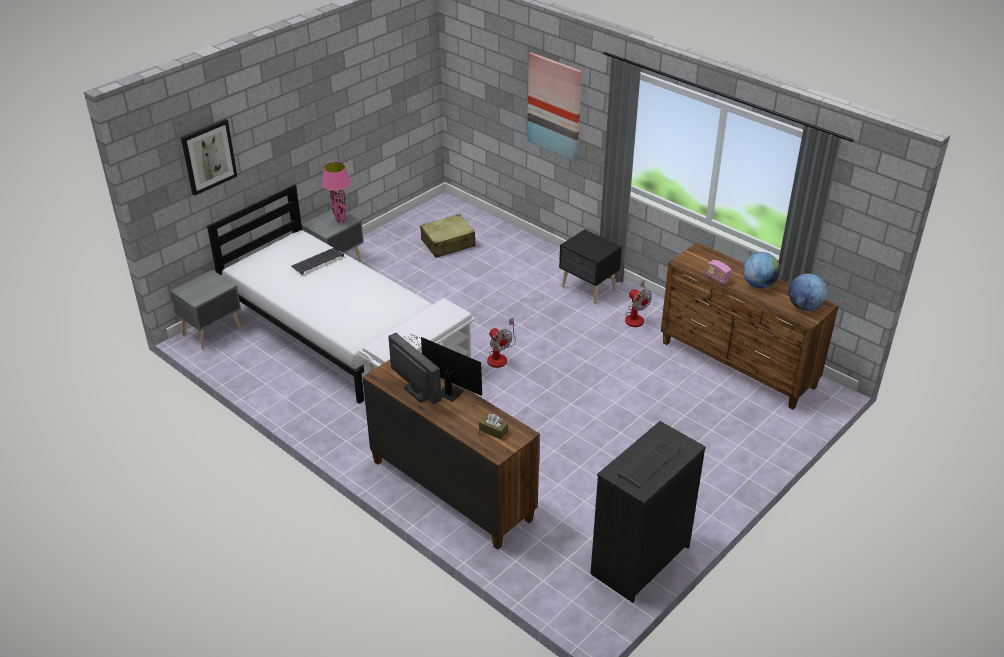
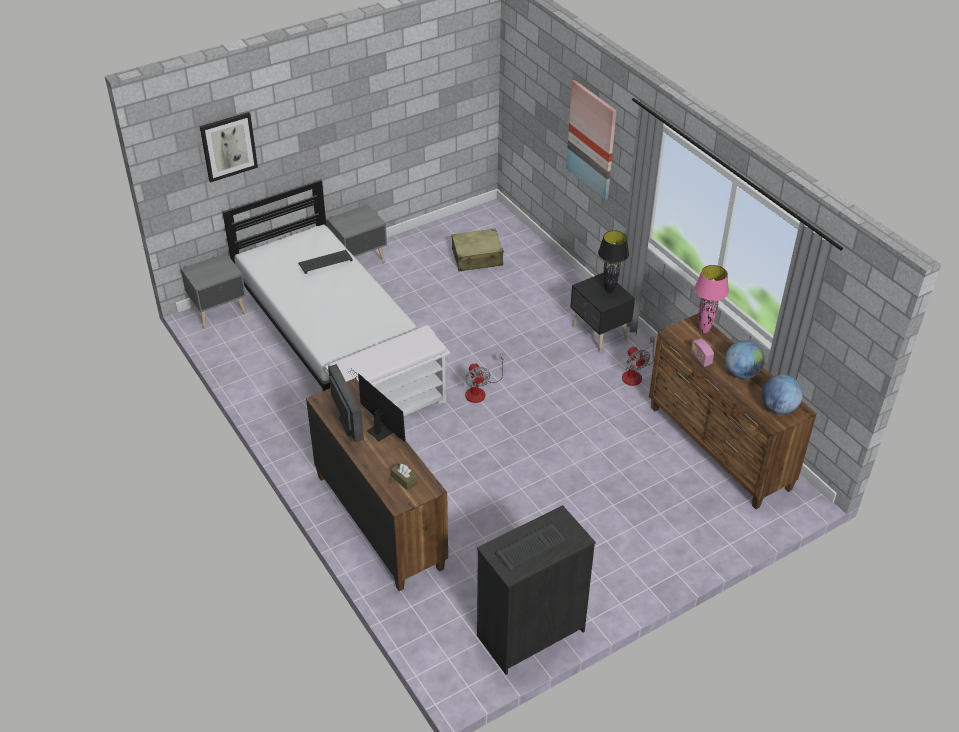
camera: 15 degrees right, 5 degrees up
pink table lamp [322,162,351,223] -> pink table lamp moved to [694,265,729,333]
none -> black table lamp [598,230,629,293]

